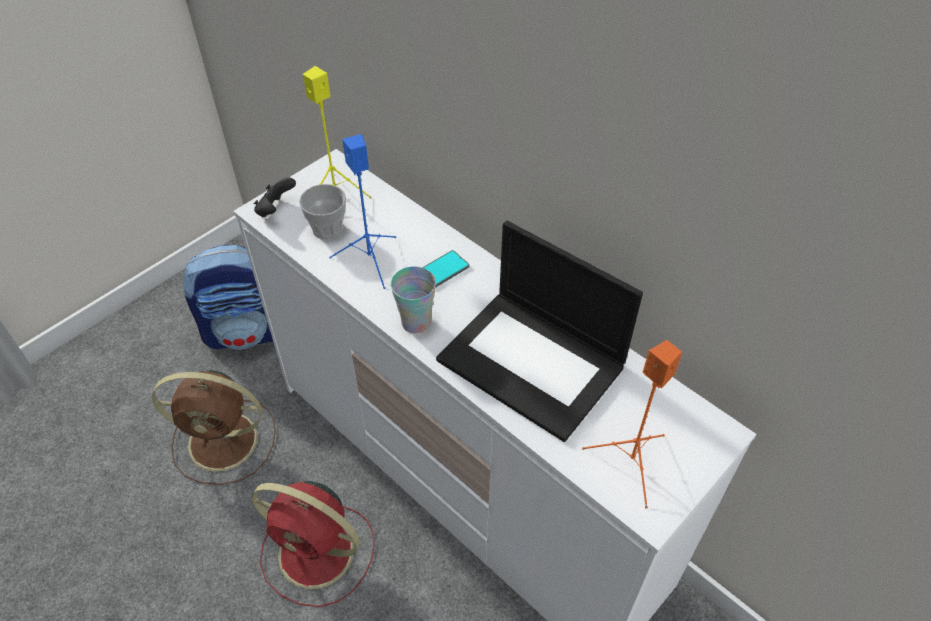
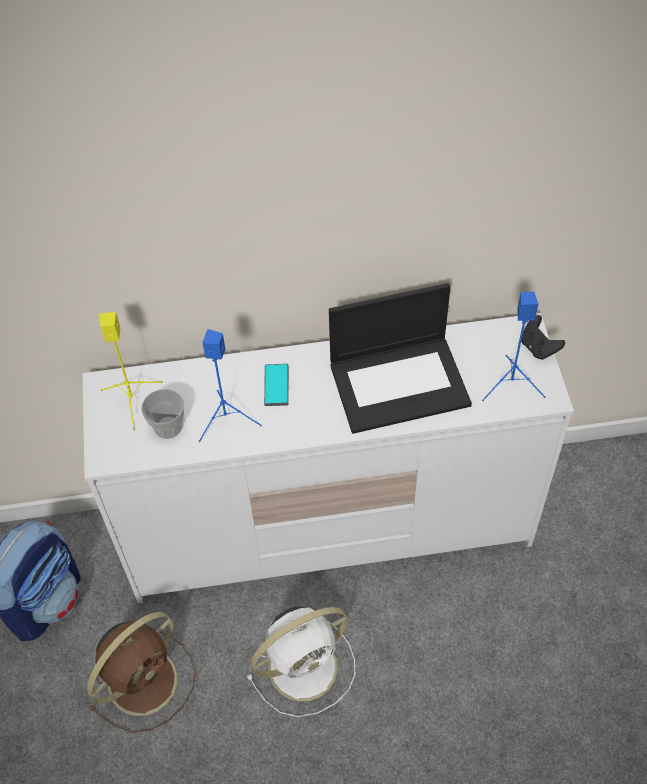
camera: 50 degrees left, 5 degrees up
red fan [252,480,375,607] -> white fan [247,606,355,717]
black game controller [254,178,296,217] -> black game controller moved to [521,315,565,360]
cup [391,266,436,334] -> none
orange speaker [582,340,682,509] -> blue speaker [482,291,546,401]

